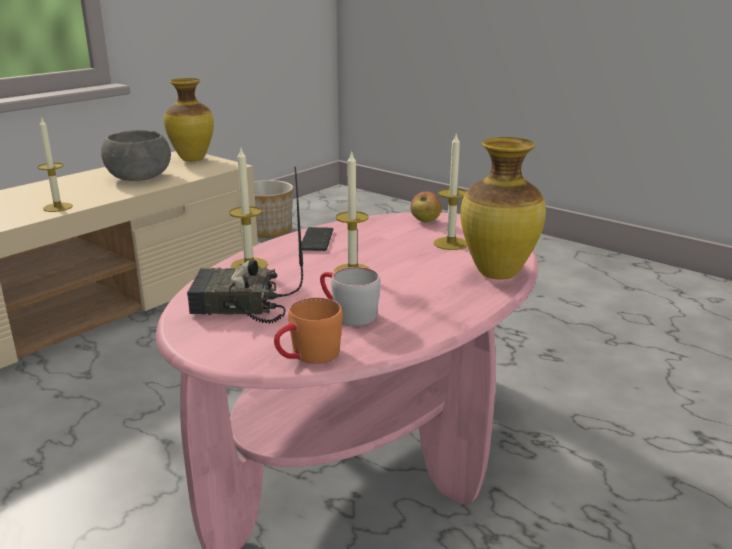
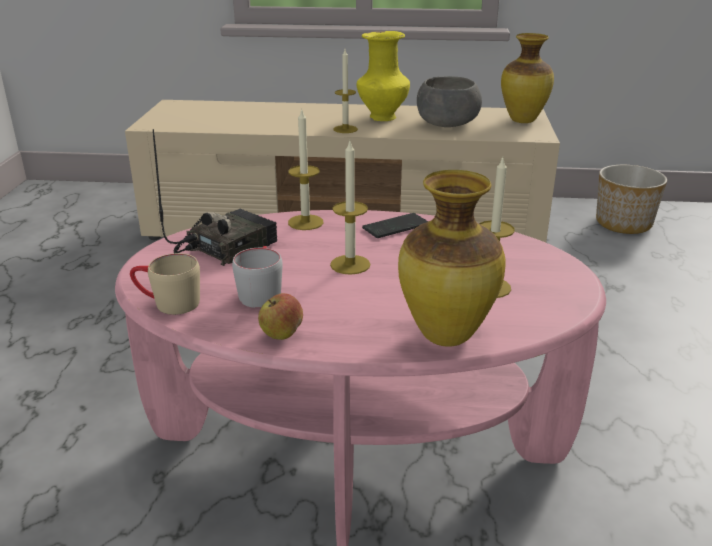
camera: 55 degrees right, 5 degrees up
radio [187,166,303,324] -> radio turned 75 degrees clockwise [153,129,277,266]
orange mug [274,298,343,364] -> beige mug [130,253,200,315]
apple [410,191,441,222] -> apple moved to [258,293,303,340]
none -> yellow vase [357,31,410,121]

